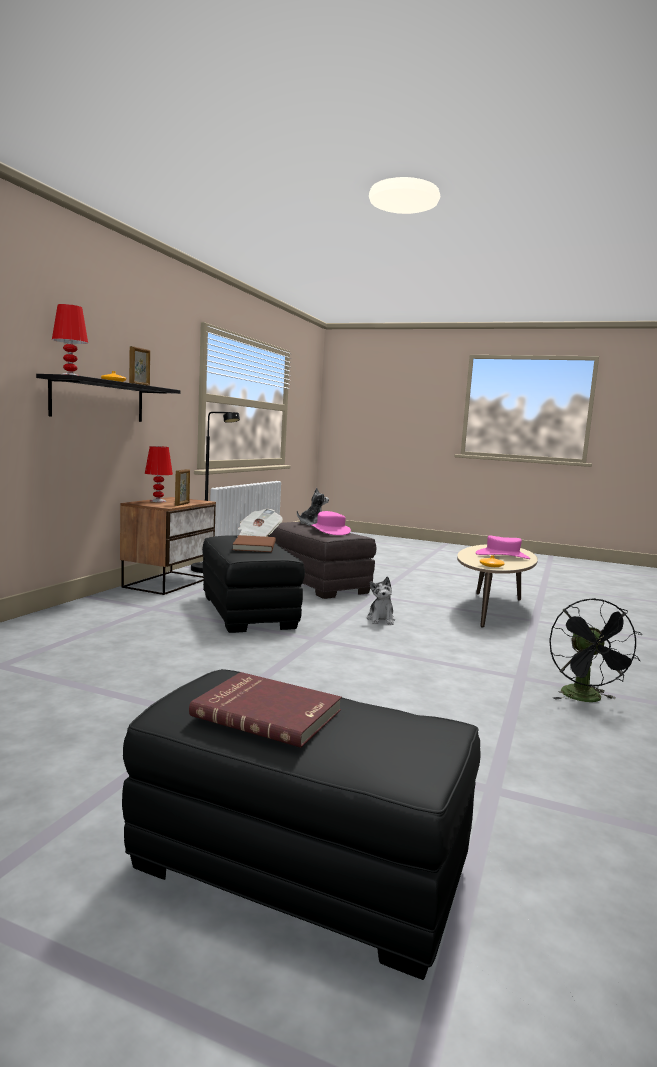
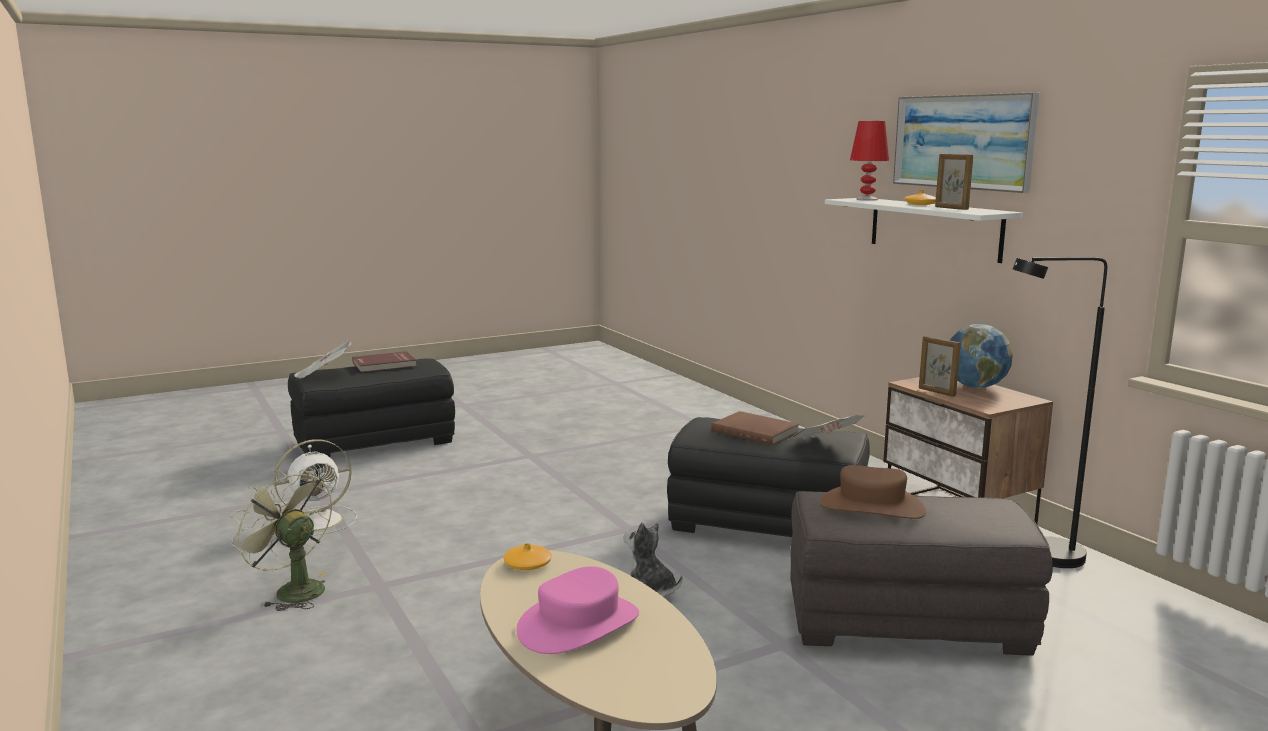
camera: 130 degrees right, 5 degrees up
black shelf [36,374,180,422] -> white shelf [825,198,1023,263]
red table lamp [145,446,173,502] -> globe [950,324,1013,388]
plush toy [297,488,329,526] -> none
pink hat [311,511,351,535] -> brown hat [819,465,926,519]
black fan [549,598,642,702] -> green fan [230,470,332,611]
none -> white fan [274,439,357,536]
none -> newspaper [294,342,352,379]
none -> picture [893,92,1039,193]

